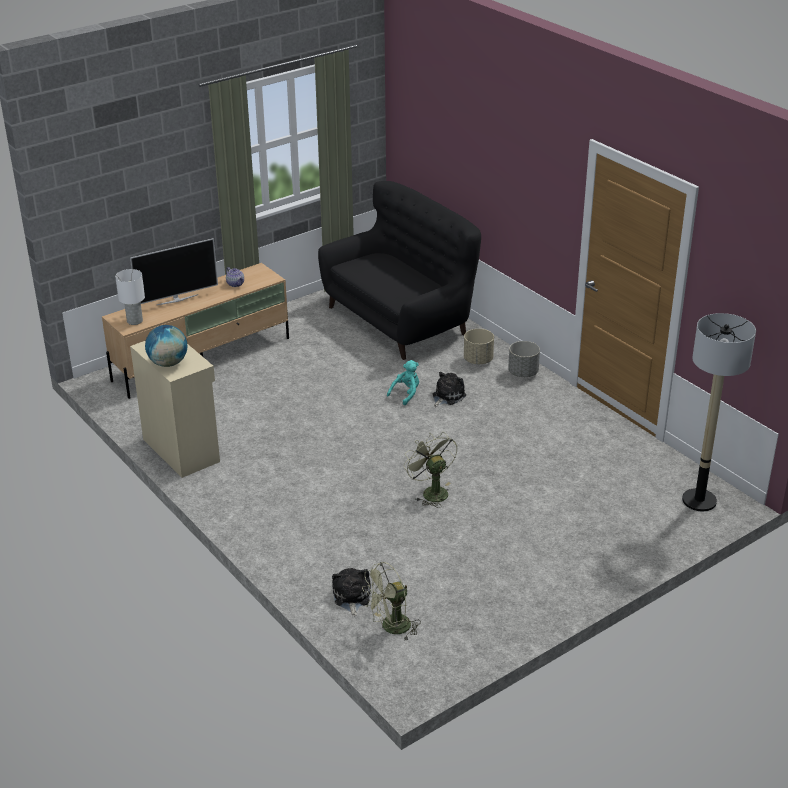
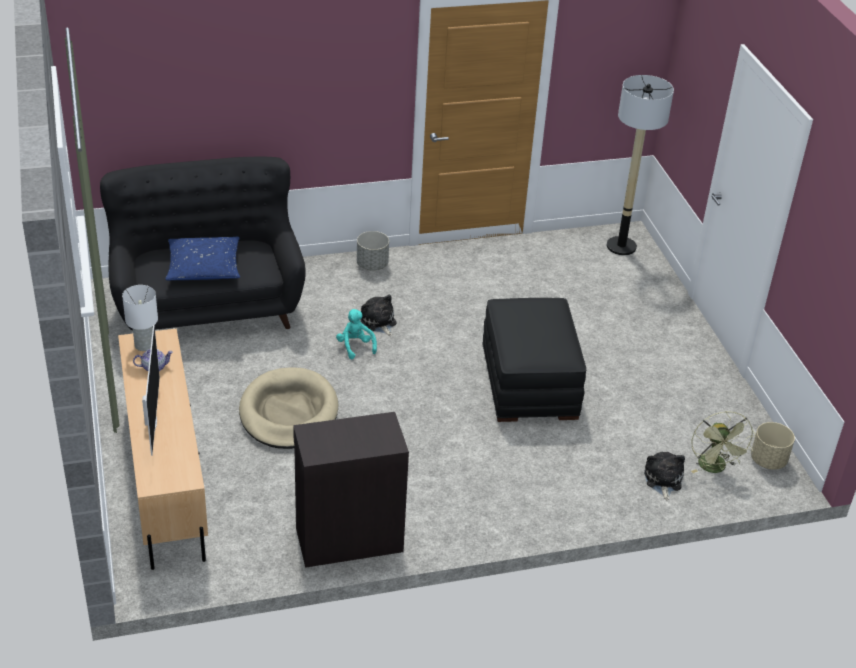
camera: 70 degrees left, 5 degrees up
white table lamp [115,269,145,325] -> white table lamp moved to [122,285,158,351]
beige cabinet [130,341,220,478] -> black cabinet [293,412,409,568]
globe [145,325,187,367] -> none
plush toy [332,568,371,616] -> plush toy turned 75 degrees clockwise [644,452,685,501]
green fan [403,432,457,508] -> black ottoman [482,298,586,422]
beige planter [464,329,494,364] -> beige planter moved to [751,422,795,470]
none -> blue pillow [165,237,240,280]
none -> beige dog bed [239,367,338,449]

